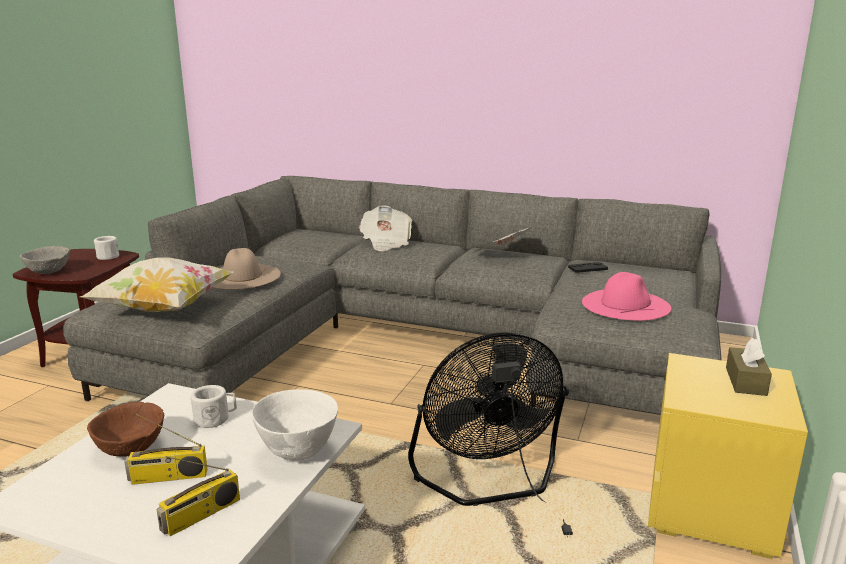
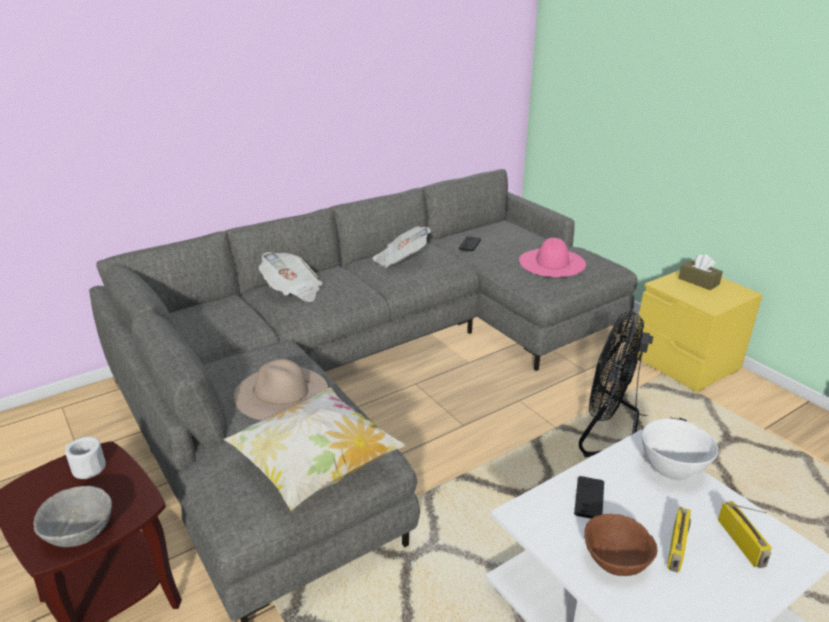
camera: 55 degrees left, 10 degrees up
white mug [191,385,237,428] -> black game controller [574,476,604,519]

